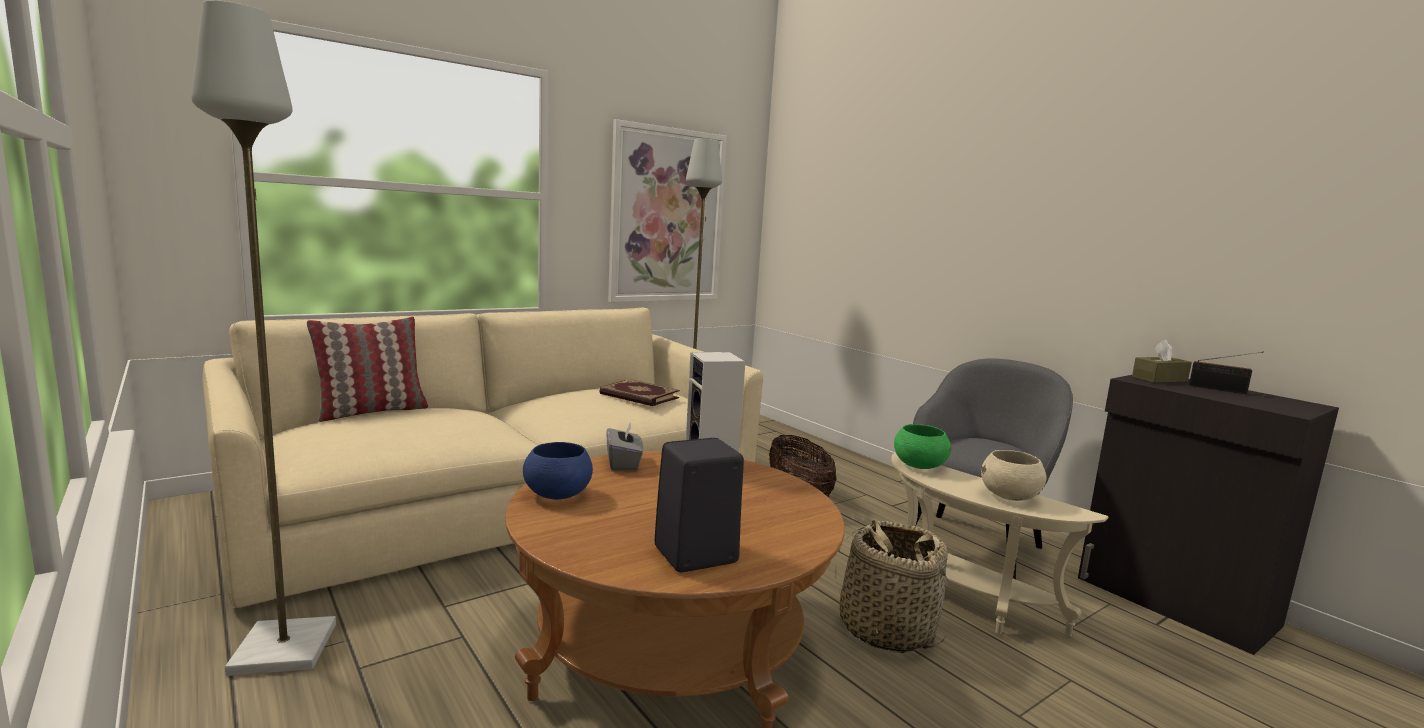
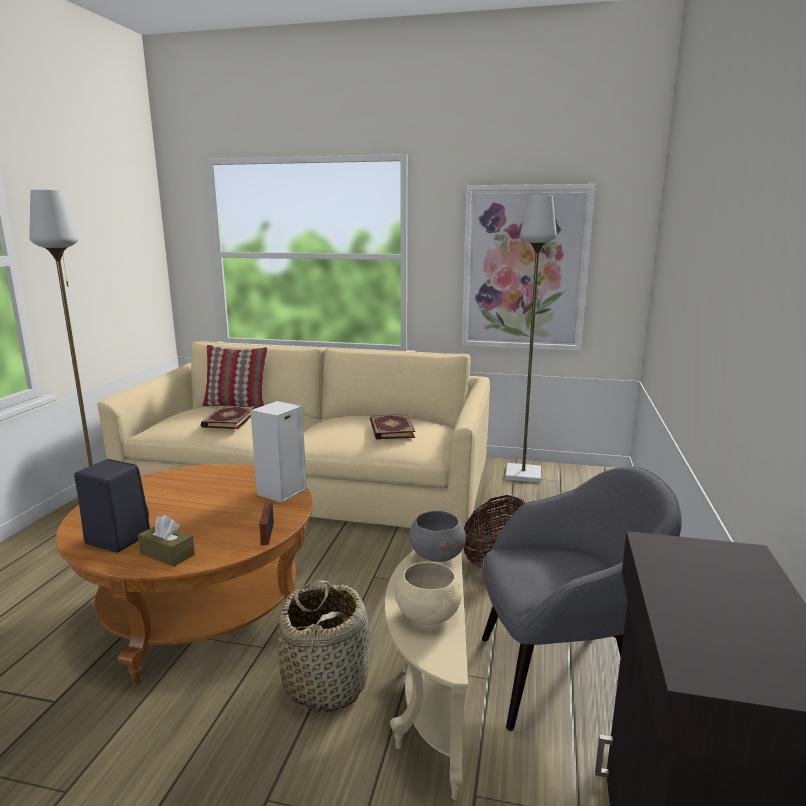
camera: 50 degrees right, 5 degrees up
blue bowl [523,442,593,499] -> none
grey tissue box [606,421,643,470] -> none
green bowl [894,424,951,469] -> grey bowl [409,511,466,562]
brown tissue box [1132,340,1192,383] -> brown tissue box moved to [138,515,195,567]
radio [1189,352,1263,394] -> radio moved to [259,503,274,545]
none -> book [201,406,255,429]

